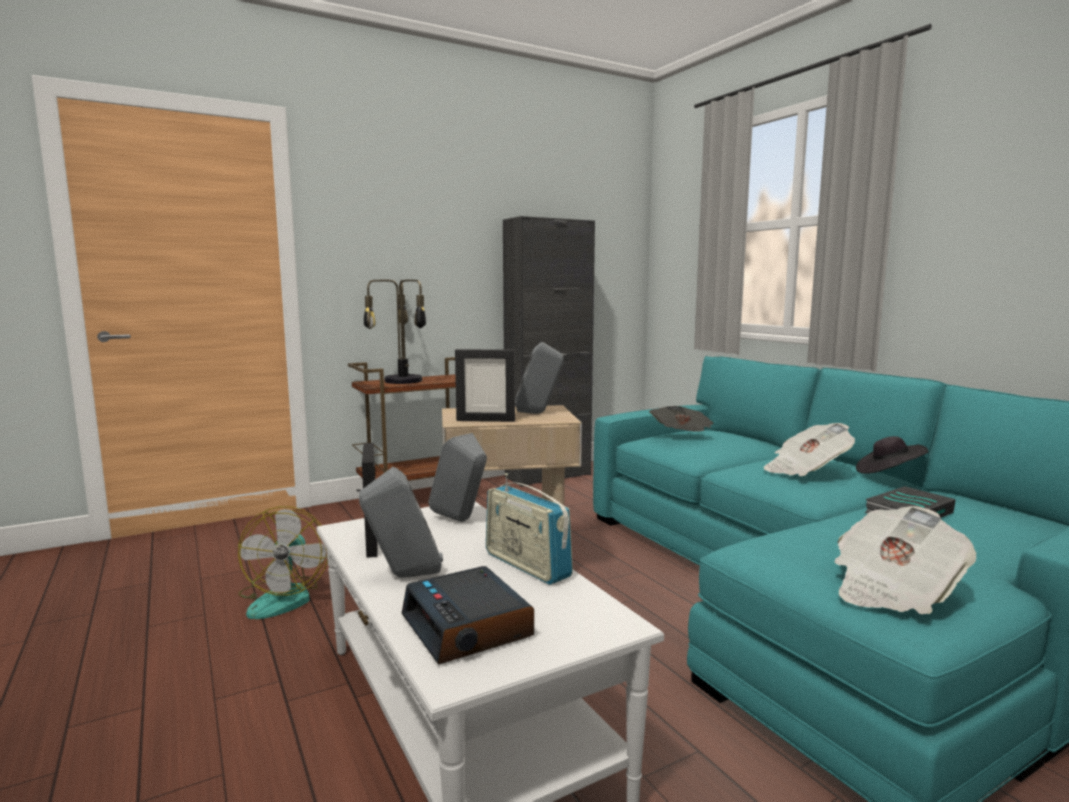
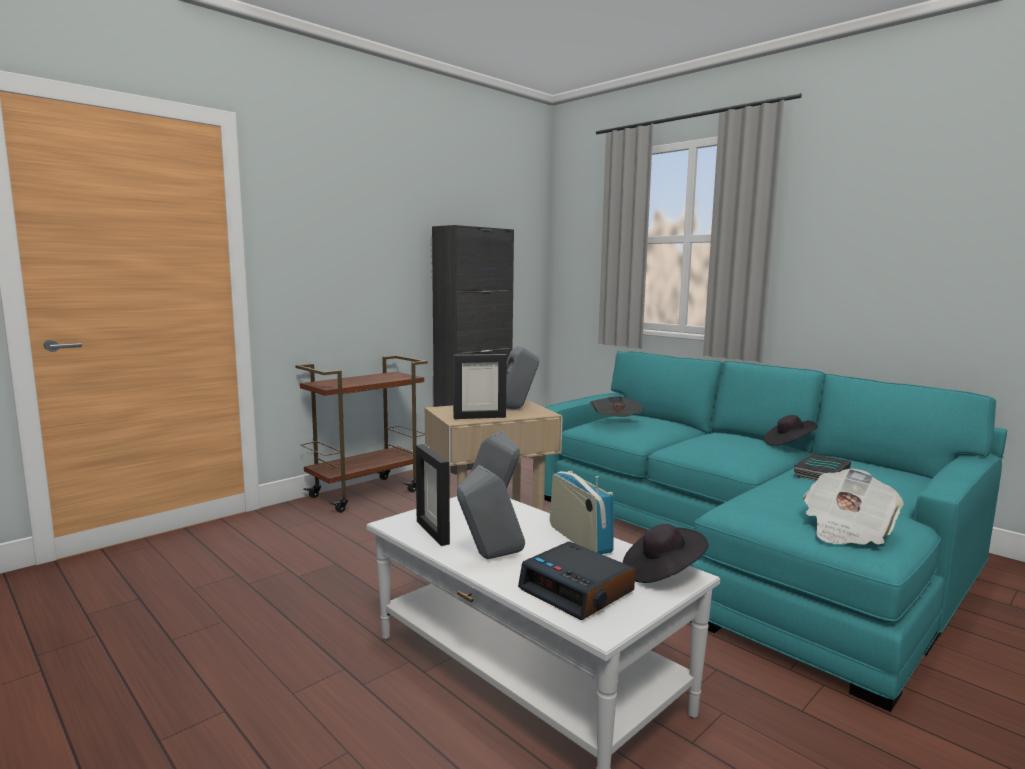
camera: 15 degrees left, 0 degrees up
fan [238,506,328,619] -> none
table lamp [364,280,426,384] -> none
radio [486,473,573,585] -> radio turned 150 degrees counterclockwise [550,471,614,554]
newspaper [764,423,855,476] -> none
none -> black hat [623,524,708,583]

